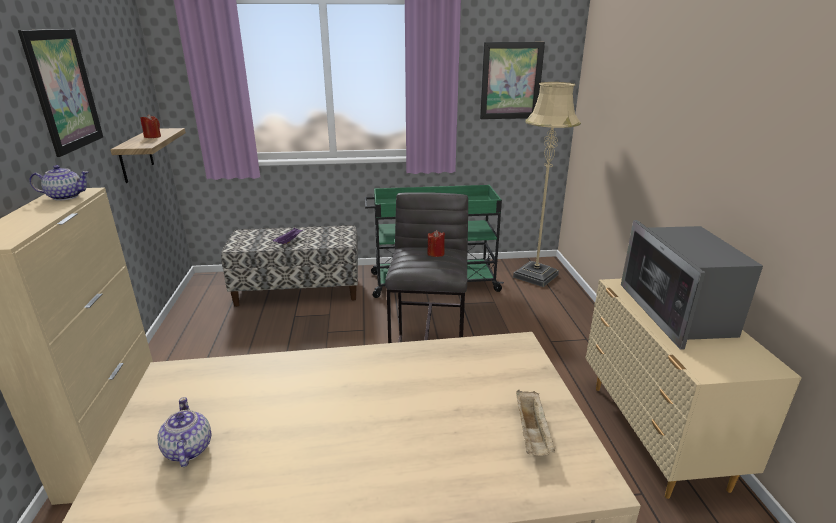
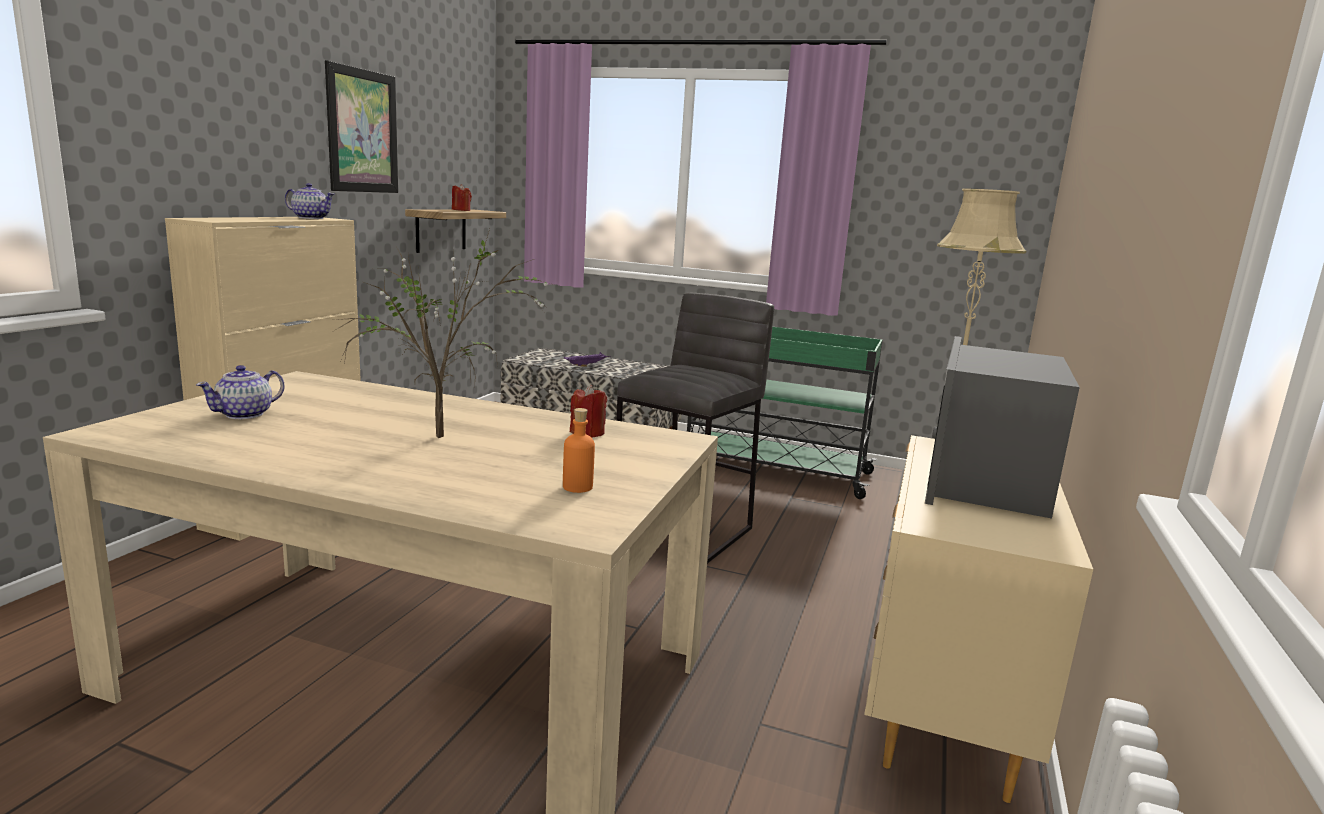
camera: 25 degrees right, 10 degrees down
teapot [158,397,211,467] -> teapot turned 150 degrees counterclockwise [196,365,285,419]
red candle [427,230,445,257] -> red candle moved to [570,385,607,438]
picture [480,42,545,119] -> none
beige tray [516,390,556,456] -> orange bottle [563,408,595,493]
none -> potted plant [334,229,548,438]

